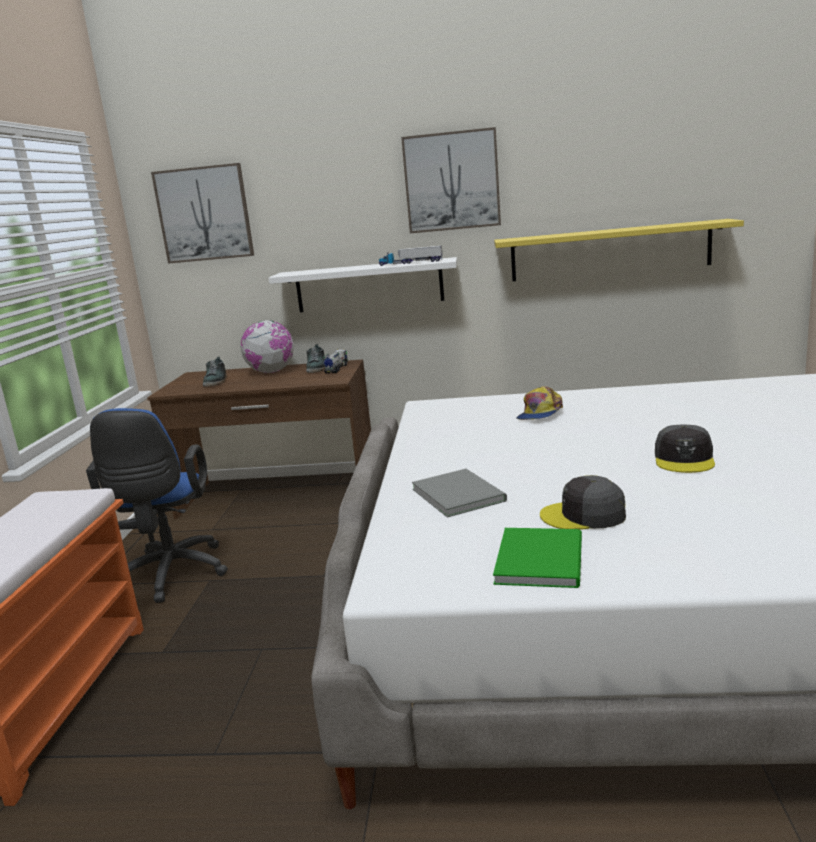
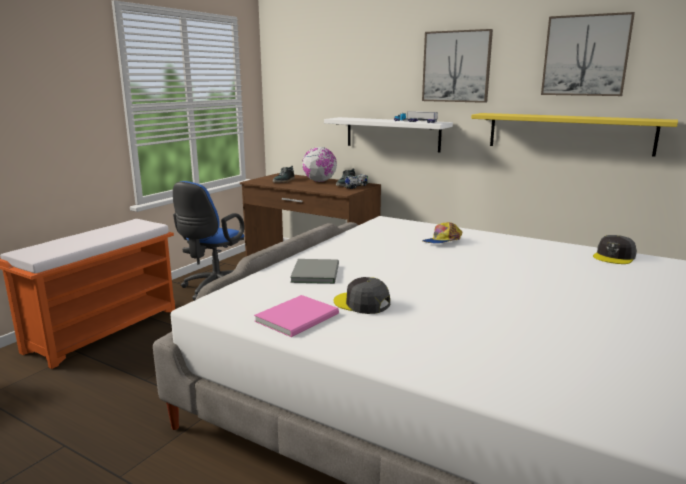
camera: 25 degrees right, 0 degrees up
picture [151,163,254,264] -> picture moved to [541,12,635,96]
green book [493,528,582,588] -> pink book [254,295,339,337]
grey cap [655,424,715,473] -> grey cap moved to [593,235,637,264]

